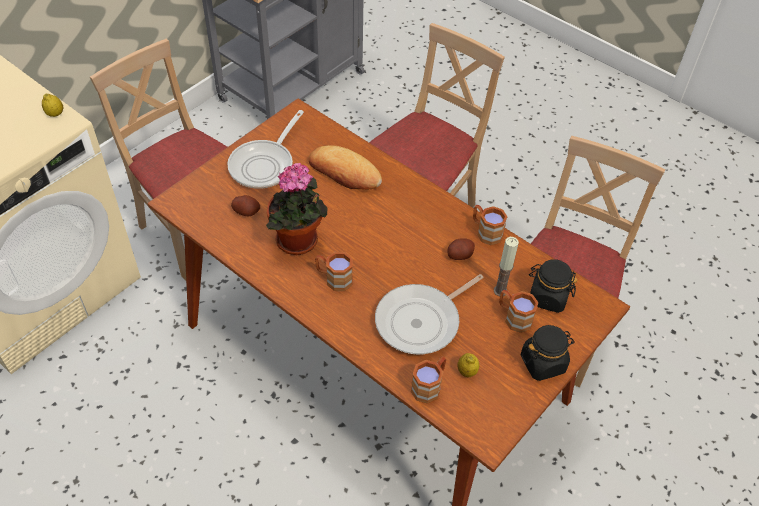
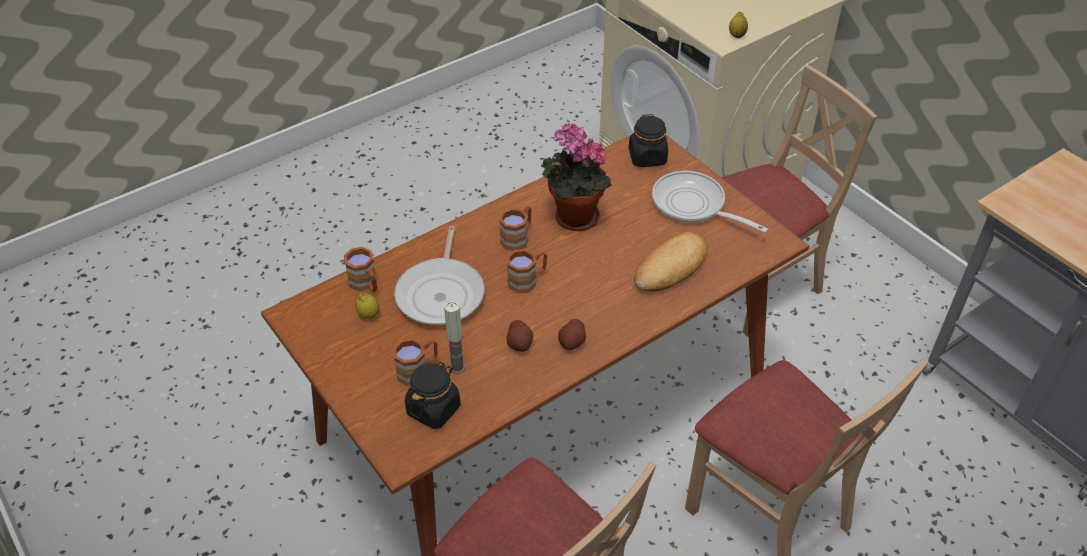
camera: 105 degrees right, 5 degrees down
potato [231,195,260,217] -> potato moved to [558,319,586,350]
frying pan [375,274,484,354] -> frying pan turned 150 degrees counterclockwise [394,226,485,325]
brown mug [473,205,507,245] -> brown mug moved to [507,249,547,293]
black jar [521,325,575,381] -> black jar moved to [629,114,668,167]

